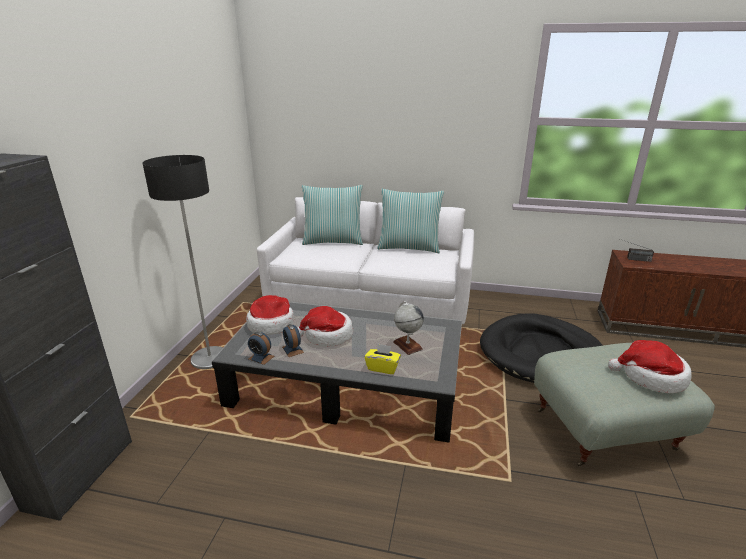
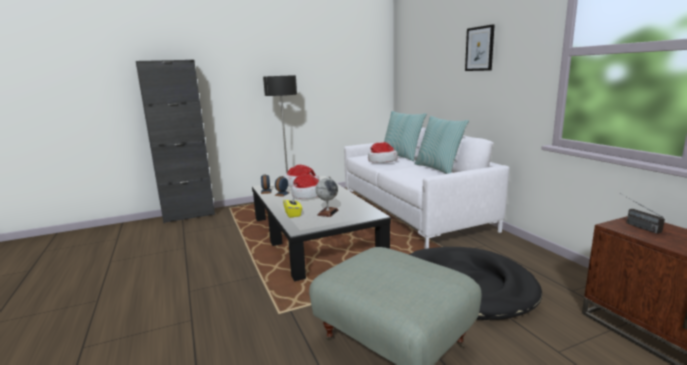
camera: 55 degrees right, 10 degrees down
hat [608,340,692,393] -> hat moved to [368,142,398,163]
none -> picture [465,24,495,71]

